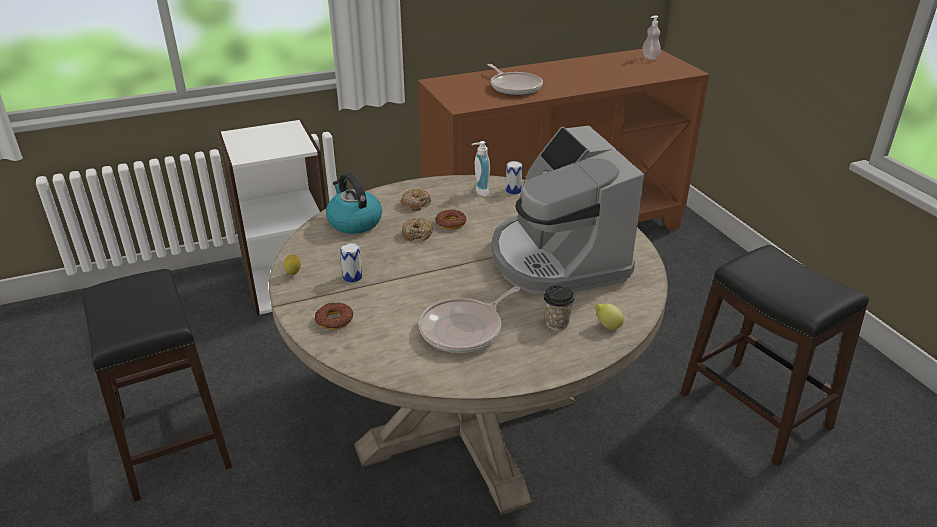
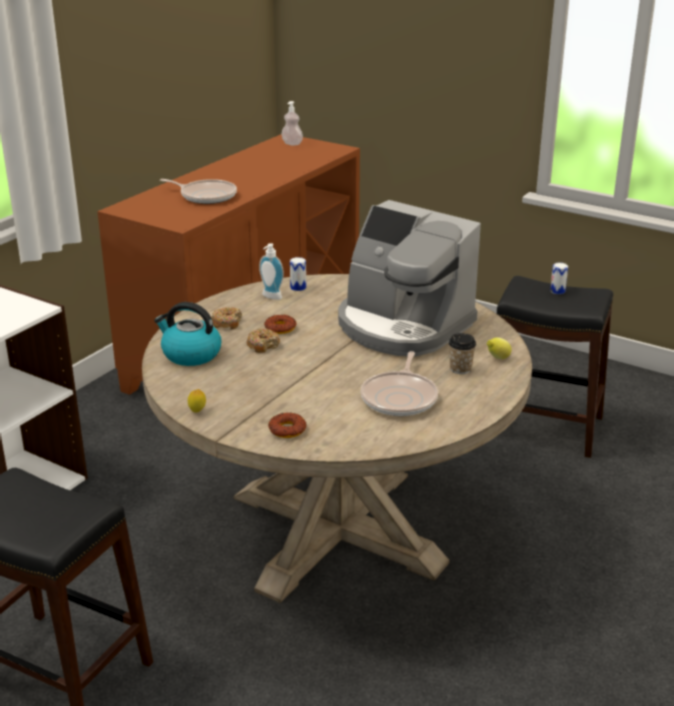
camera: 35 degrees left, 5 degrees down
can [340,243,362,283] -> can moved to [550,263,568,294]

